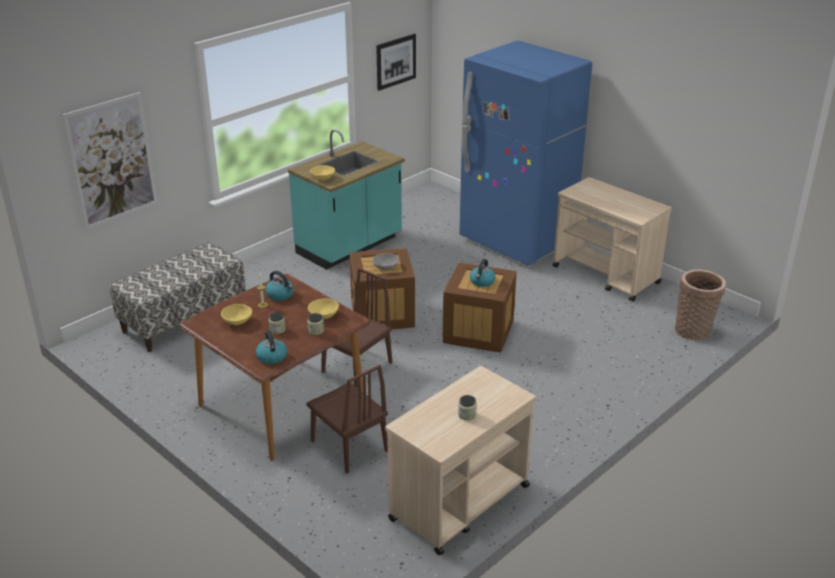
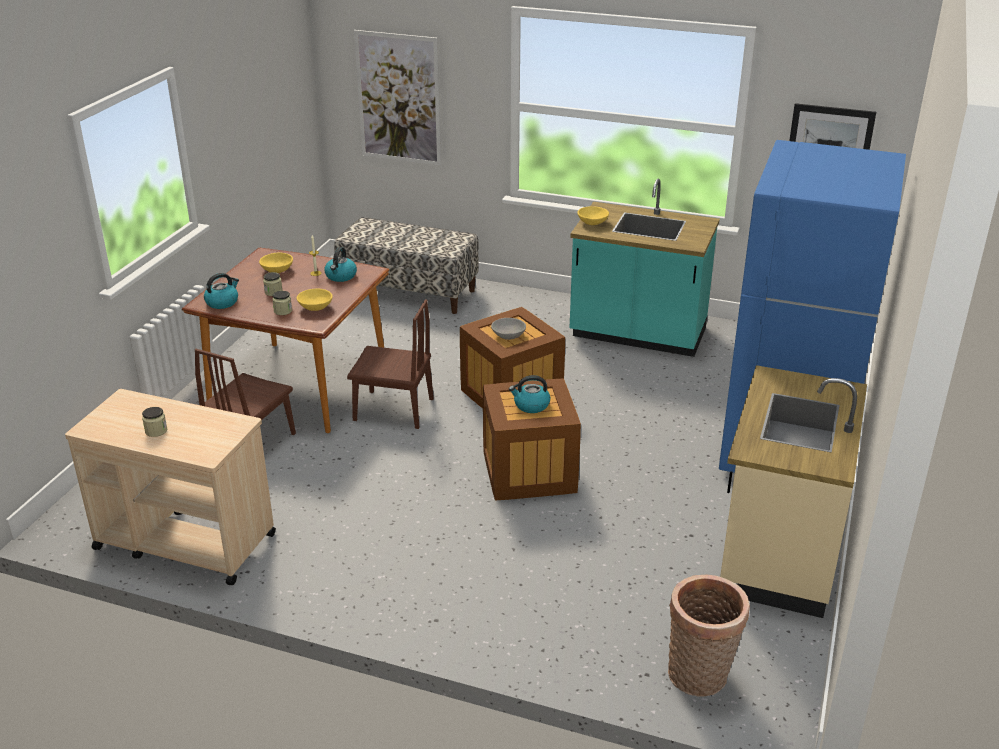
camera: 65 degrees right, 0 degrees up
beige cart [552,177,672,302] -> beige counter [720,365,867,618]

